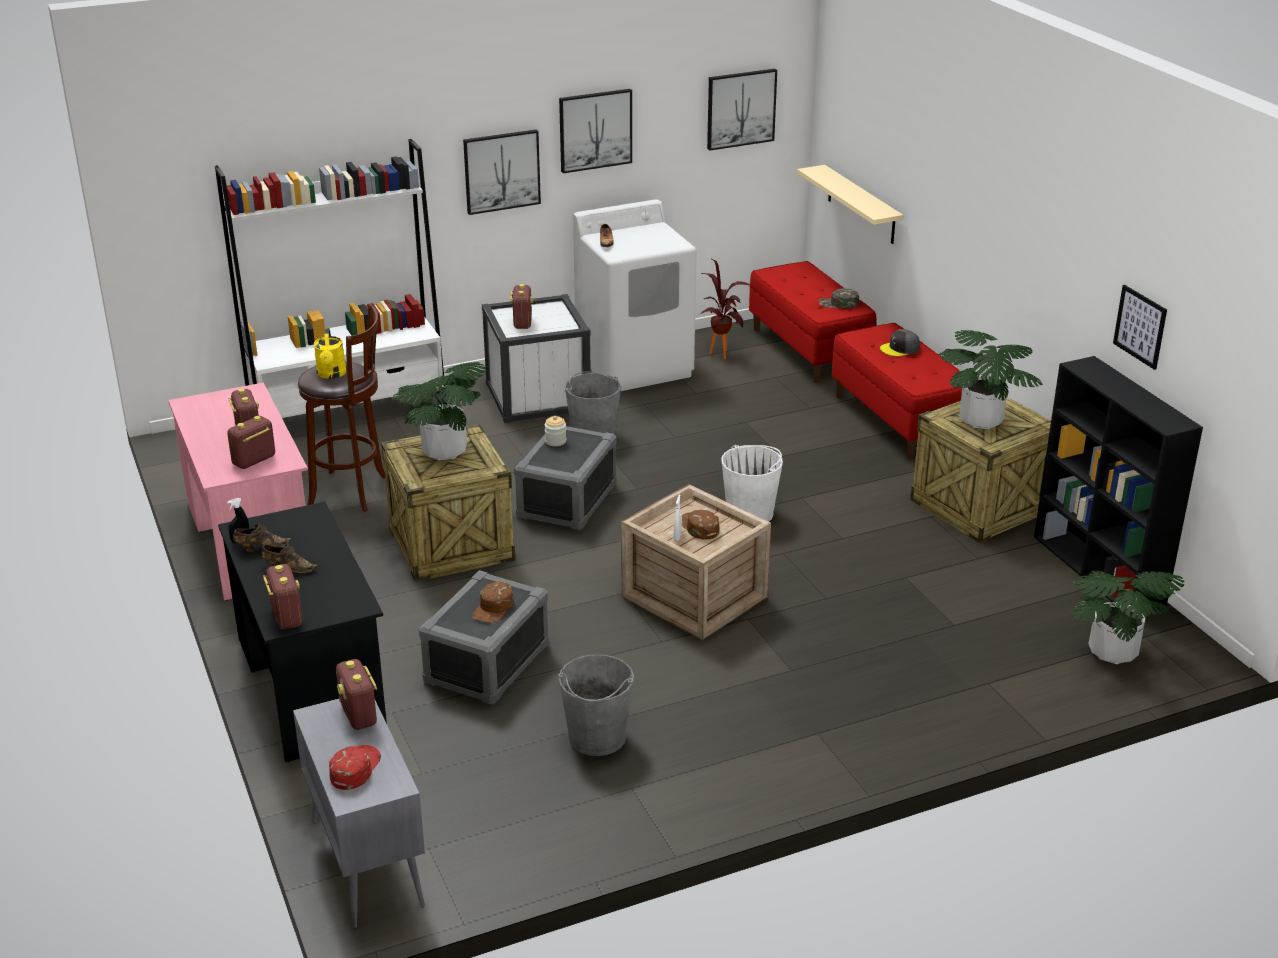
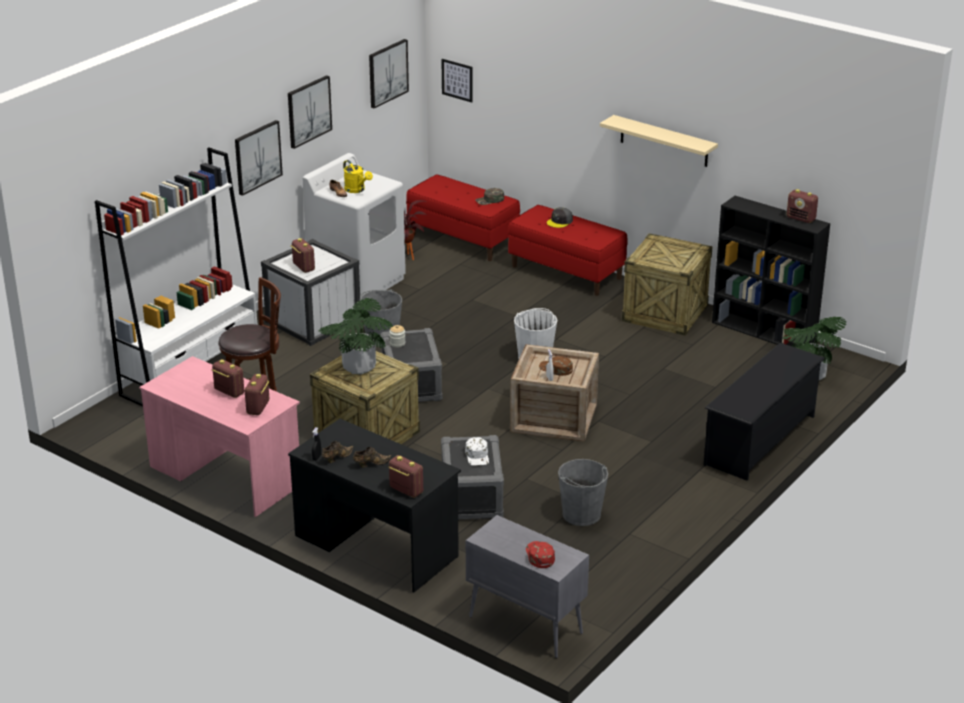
camera: 30 degrees left, 0 degrees up
yellow watering can [314,328,347,379] -> yellow watering can moved to [343,160,373,193]
radio [336,659,377,730] -> radio moved to [787,189,818,223]
brown cap [472,581,514,623] -> white cap [465,437,489,466]
beige shelf [797,165,903,244] -> beige shelf moved to [600,115,718,167]
potted plant [938,330,1043,429] -> none
picture [1113,285,1167,370] -> picture moved to [441,59,473,103]
none -> black shoe rack [704,343,825,481]

